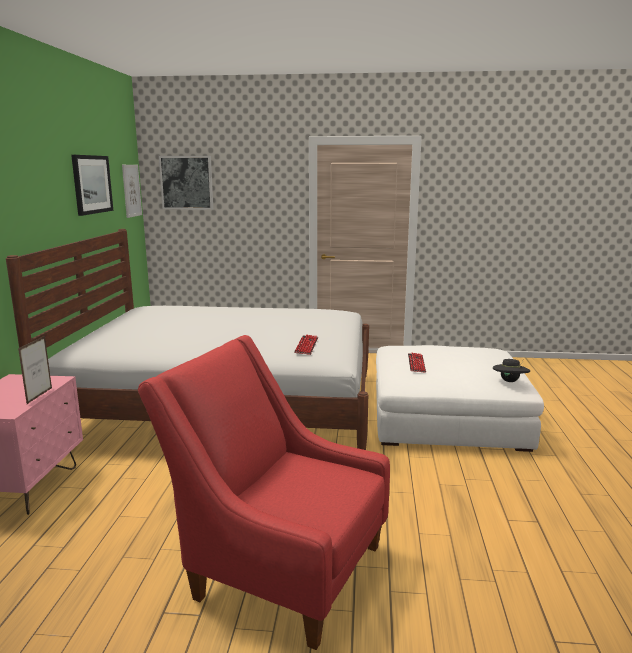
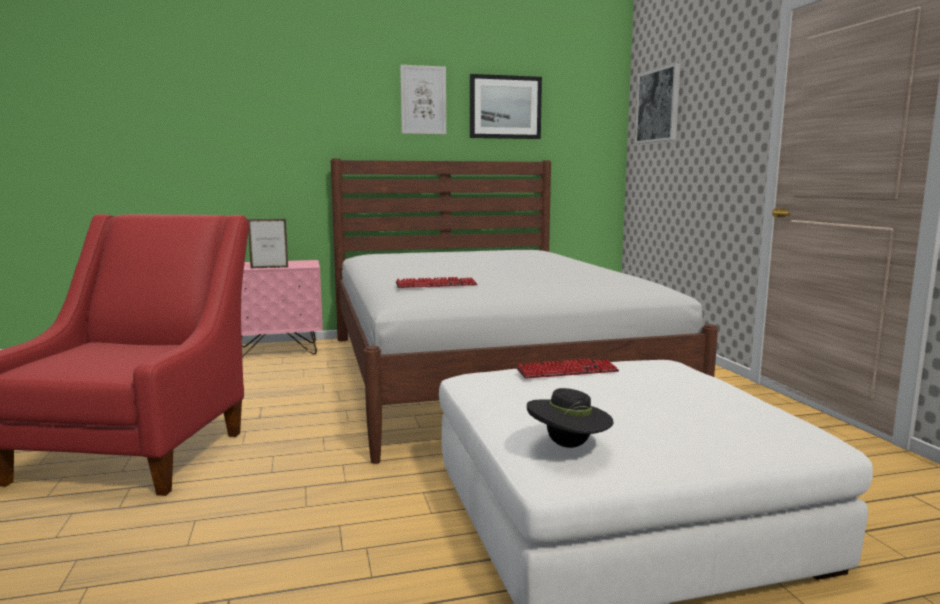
camera: 70 degrees right, 5 degrees down
picture [122,165,142,218] -> picture moved to [400,65,446,134]

